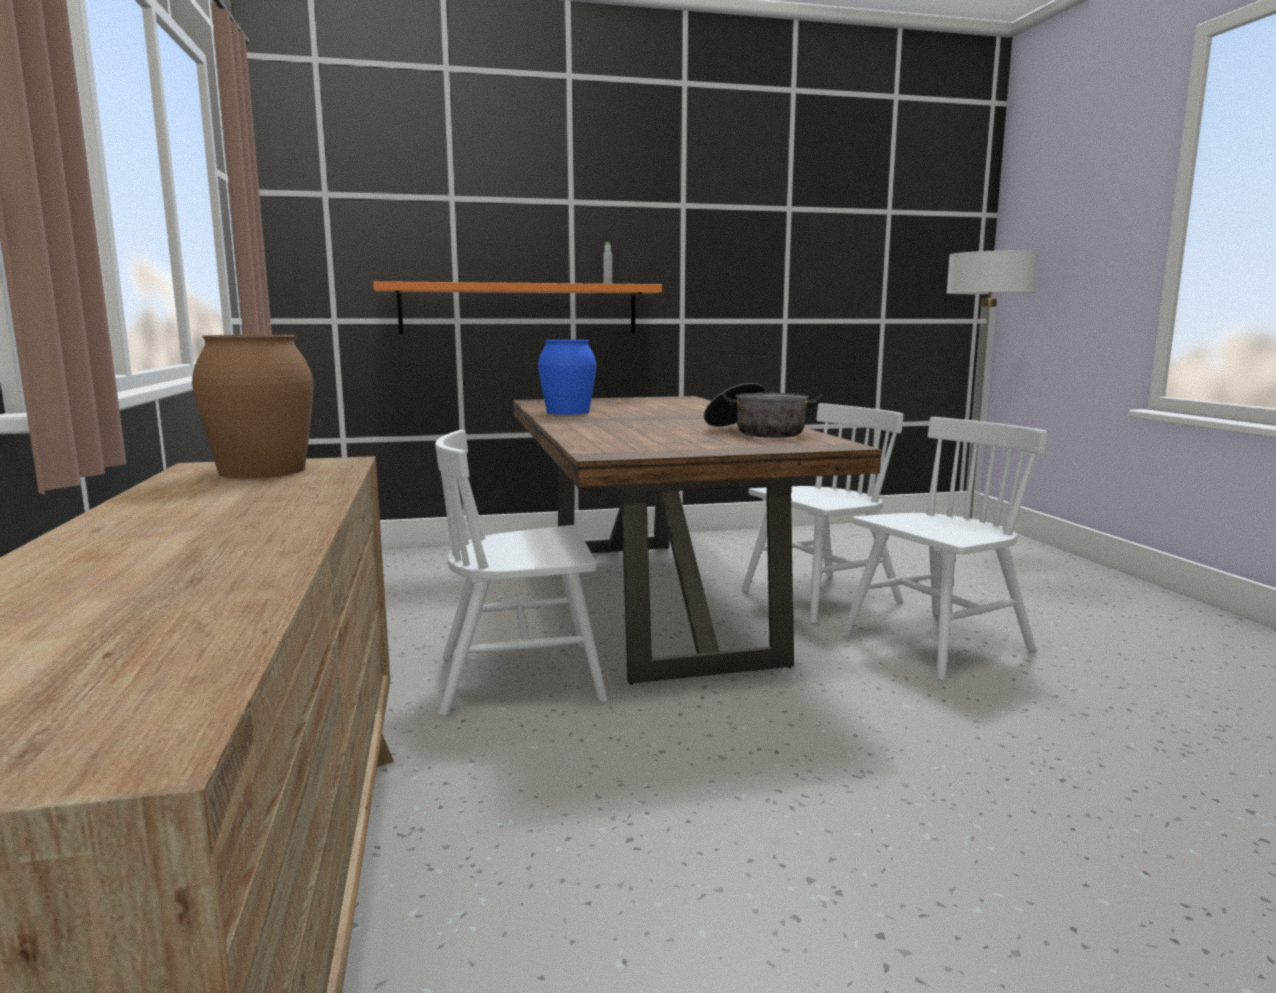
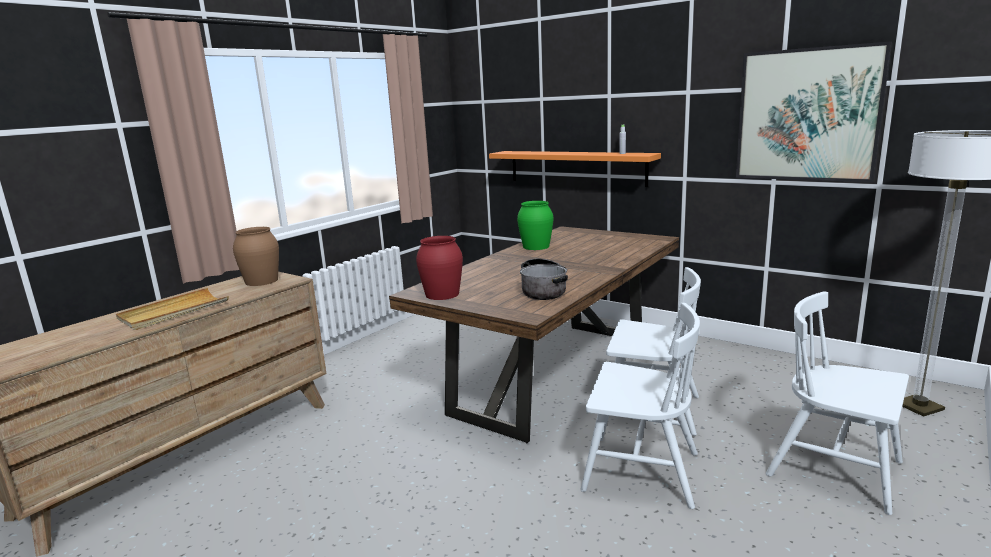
camera: 50 degrees right, 5 degrees up
white chair [435,430,607,716] -> white chair moved to [766,291,909,515]
blue vase [538,339,596,415] -> green vase [517,201,553,250]
none -> beige tray [116,288,229,330]
none -> red vase [416,236,463,300]
none -> picture [736,41,892,182]

